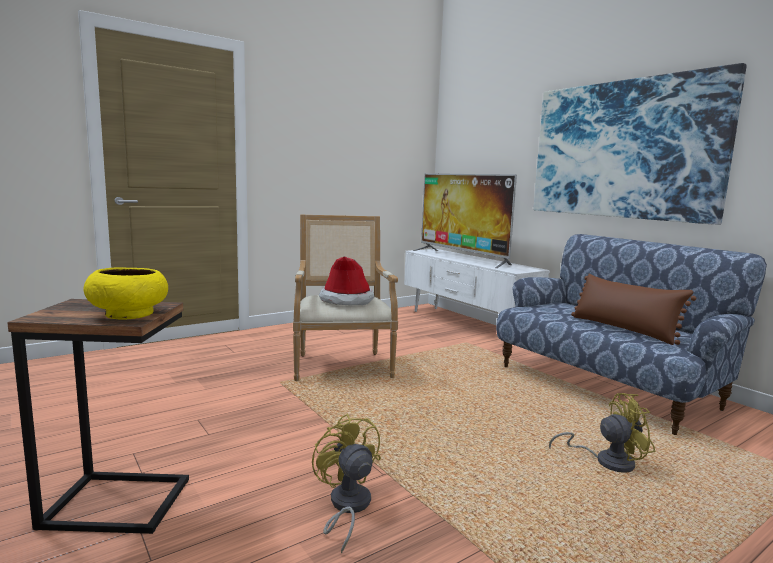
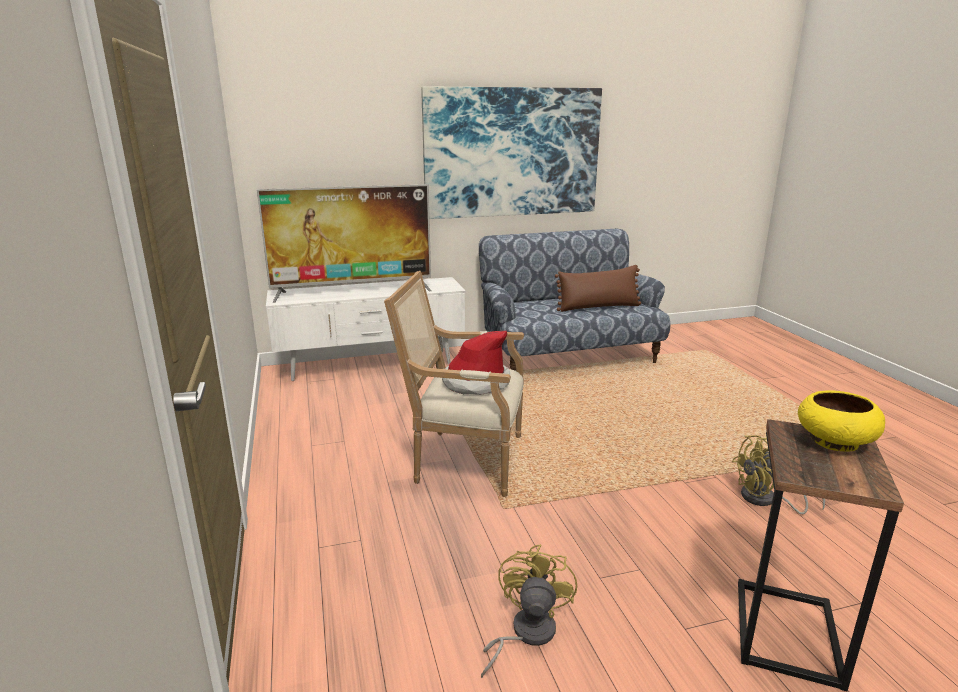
camera: 70 degrees left, 10 degrees up
yellow fan [549,393,655,473] -> yellow fan moved to [481,544,577,678]

